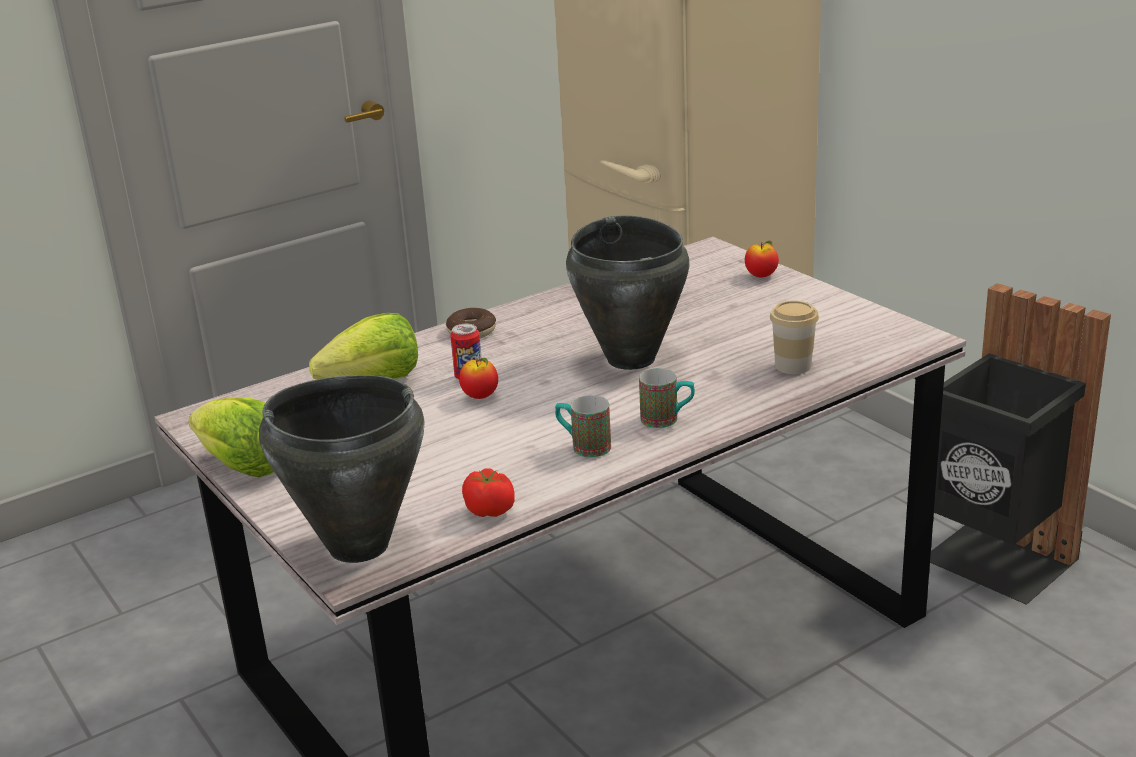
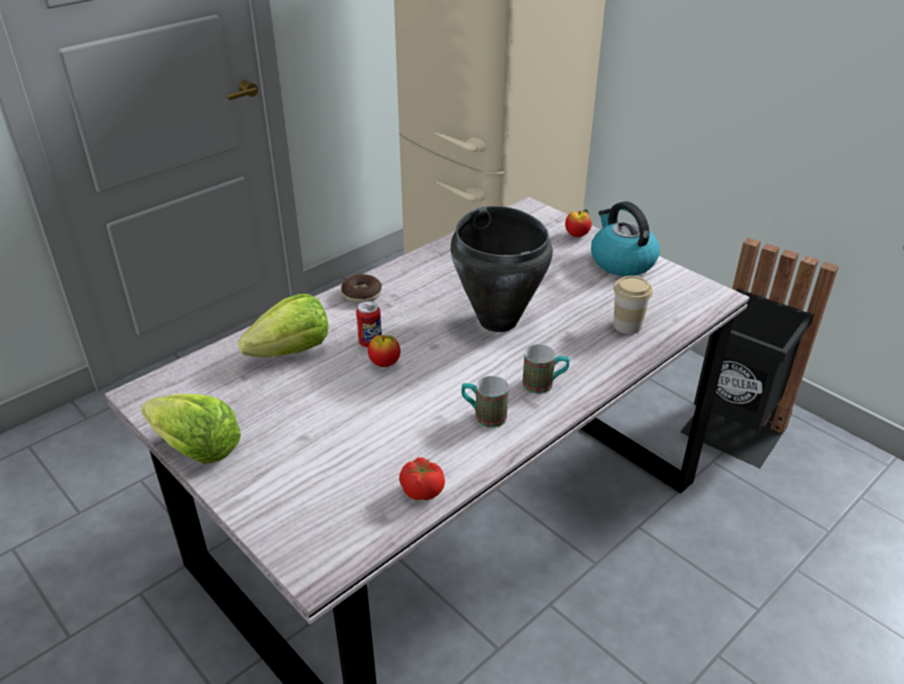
camera: 10 degrees left, 10 degrees up
black cooking pot [259,375,425,563] -> none
none -> kettle [591,201,660,276]

